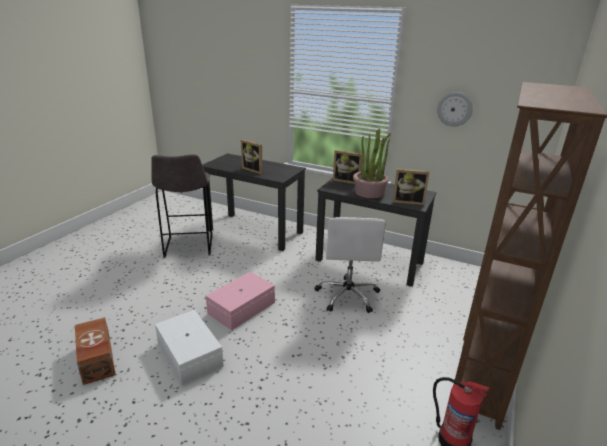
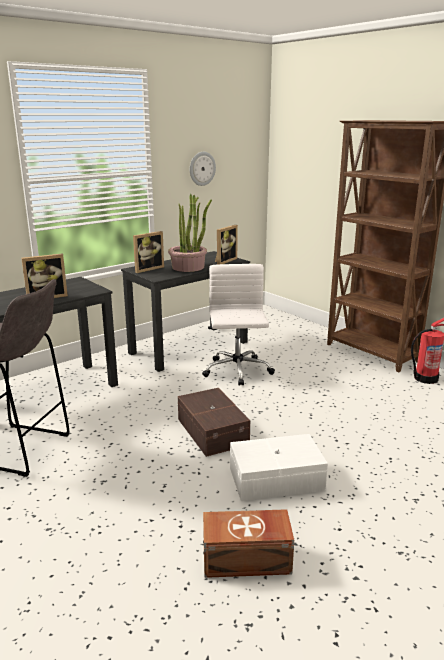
camera: 65 degrees left, 5 degrees down
pink storage box [206,272,275,330] -> brown storage box [178,388,250,457]
white office chair [315,217,386,313] -> white office chair turned 120 degrees counterclockwise [202,264,275,386]

